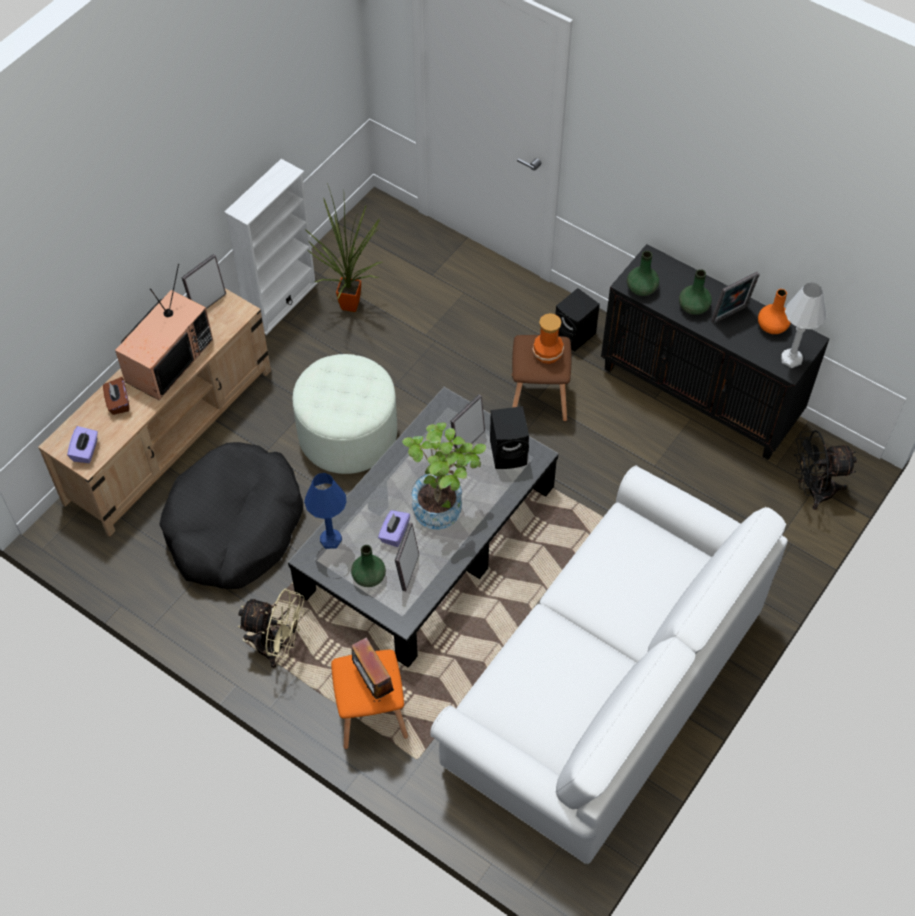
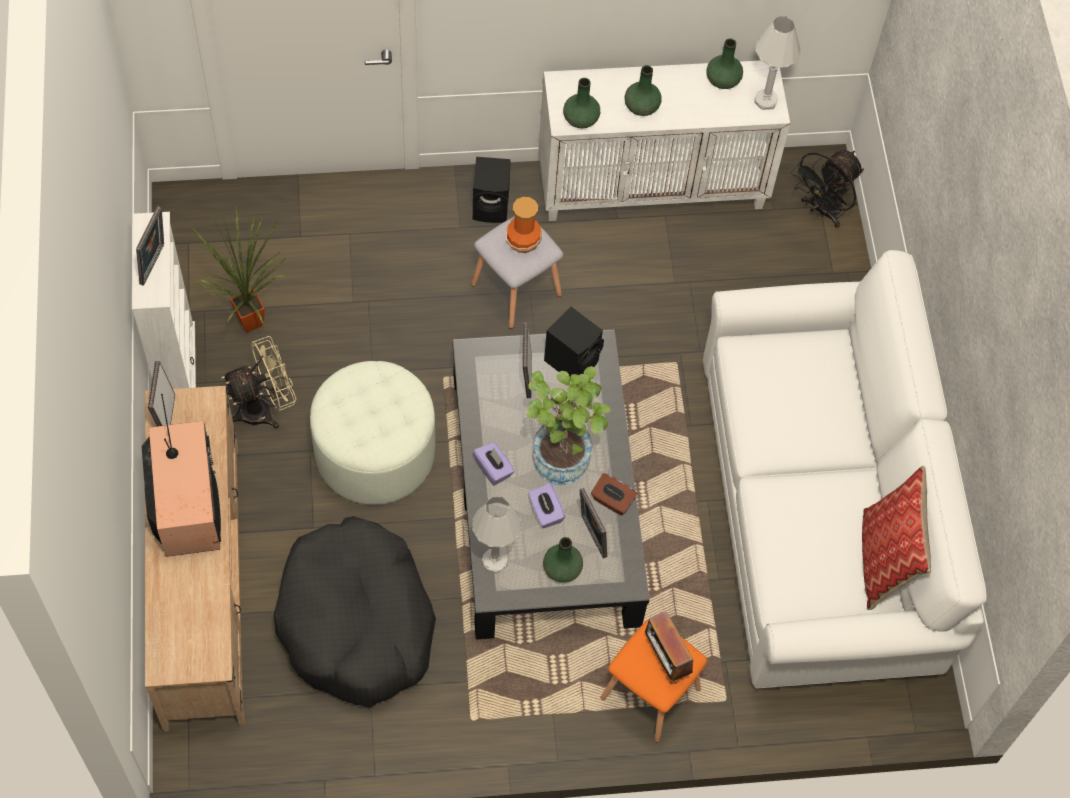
camera: 45 degrees left, 5 degrees up
purple tissue box [67,426,98,463] -> purple tissue box moved to [473,442,515,486]
brown tissue box [103,377,129,415] -> brown tissue box moved to [591,473,637,515]
beige fan [238,589,305,668] -> beige fan moved to [222,336,297,429]
blue table lamp [304,473,346,549] -> white table lamp [472,496,521,574]
radio [352,637,394,702] -> radio turned 45 degrees clockwise [645,611,693,684]
brown stool [512,335,572,422] -> grey stool [471,216,563,329]
black cabinet [601,244,829,460] -> white cabinet [539,60,790,221]
picture frame [711,271,760,324] -> picture frame moved to [136,206,164,286]
orange vase [758,289,791,334] -> green vase [706,38,743,89]
none -> pillow [862,466,931,610]

